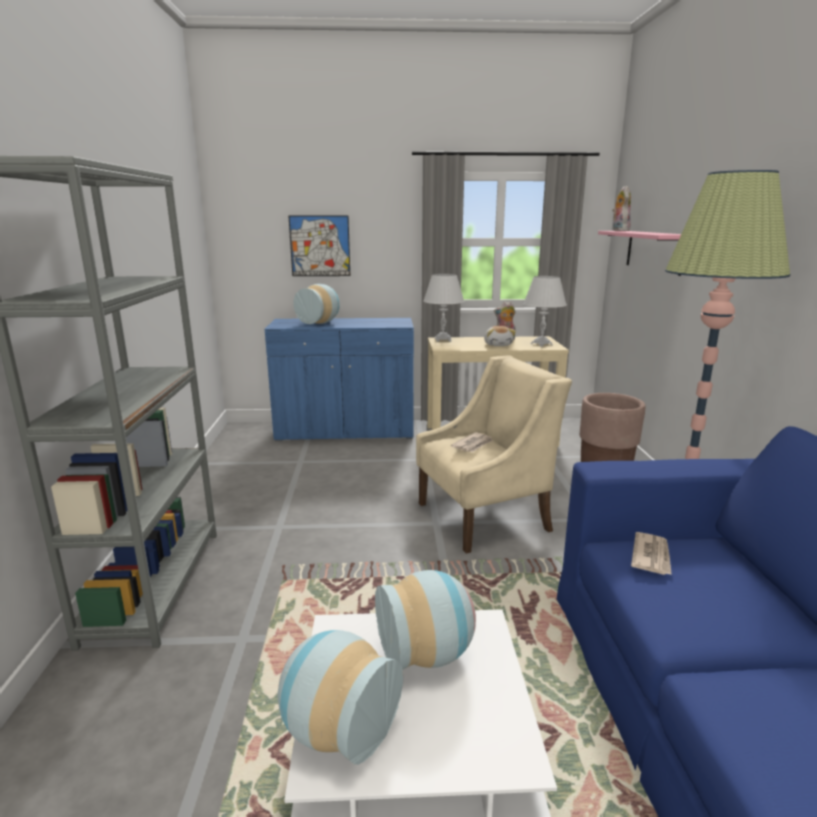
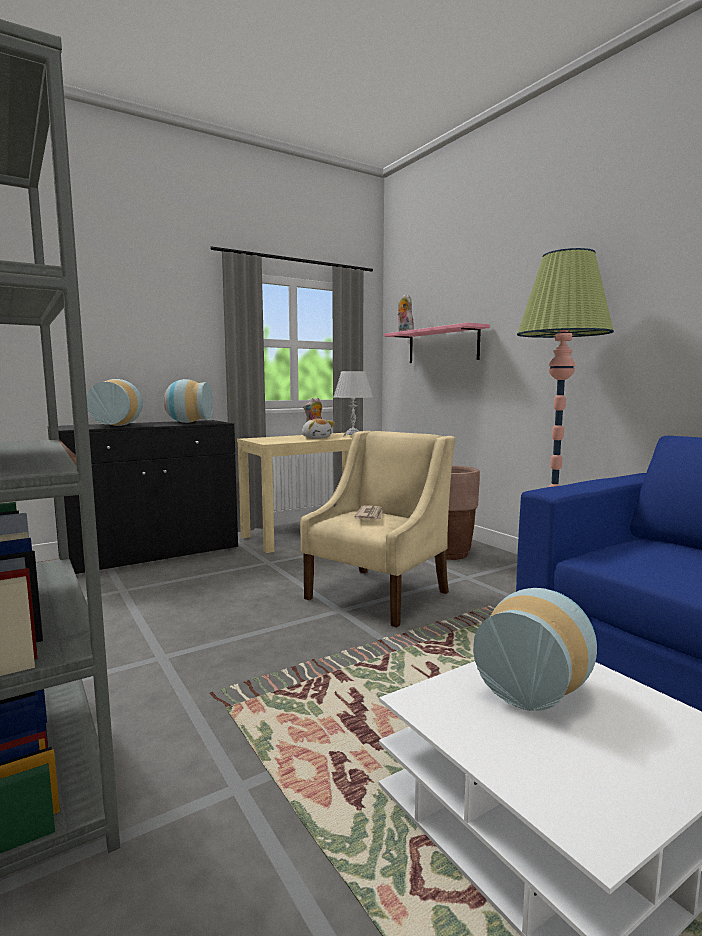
camera: 30 degrees left, 10 degrees down
blue cabinet [265,318,414,441] -> black cabinet [48,420,238,574]
vase [277,630,403,765] -> vase moved to [164,379,213,423]
picture [288,215,350,276] -> none
white table lamp [424,274,464,342] -> none
newspaper [631,532,672,575] -> none

